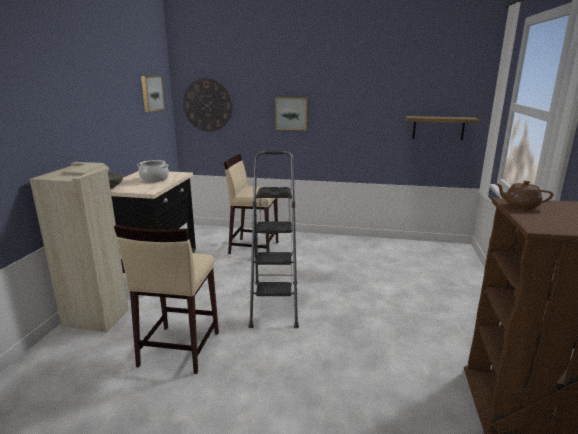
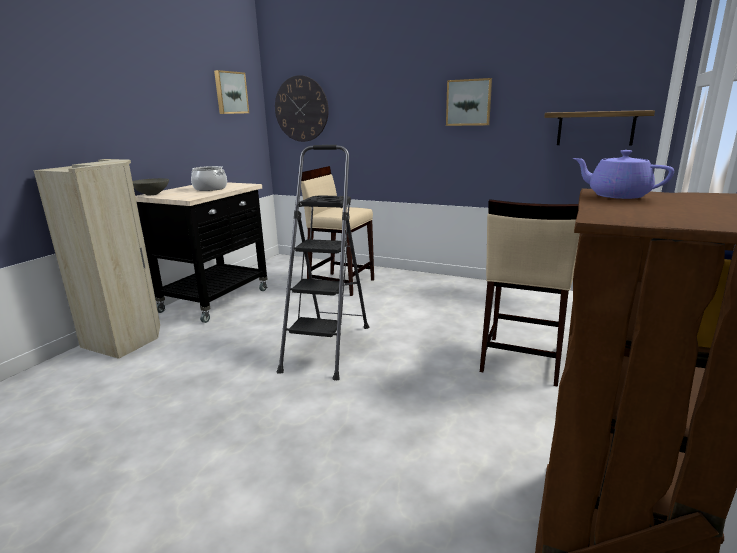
camera: 15 degrees right, 0 degrees up
beige stool [114,224,219,374] -> beige stool moved to [480,199,580,387]
picture [275,97,307,130] -> picture moved to [446,78,492,126]
brown teapot [494,181,553,209] -> purple teapot [573,150,674,199]

